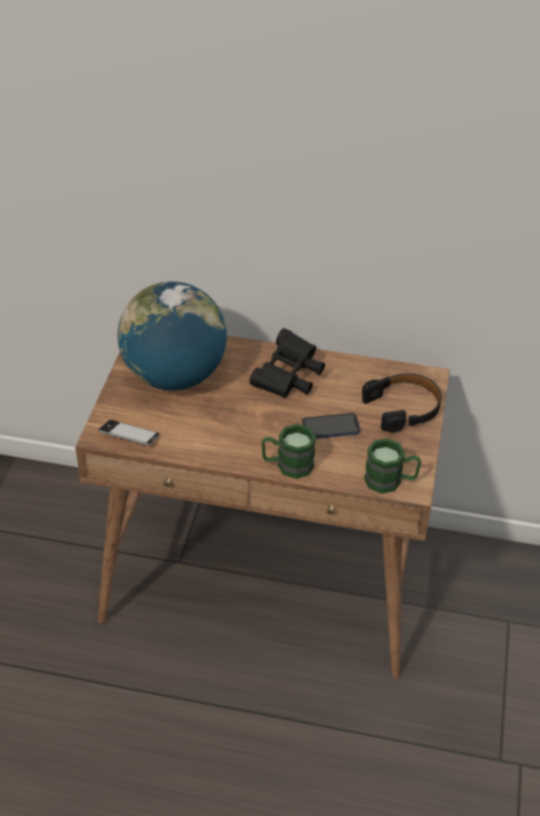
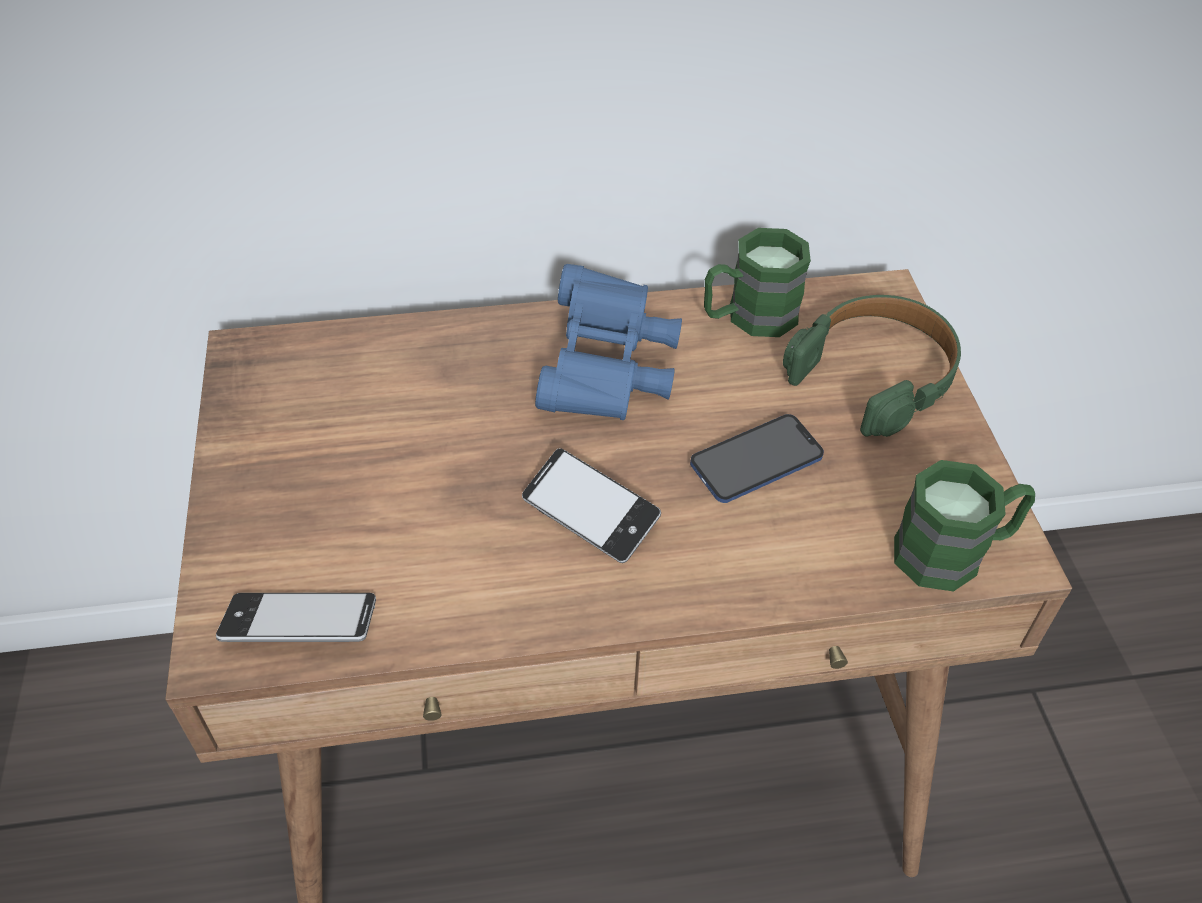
camera: 20 degrees left, 5 degrees up
globe [118,281,227,390] -> none
black binoculars [249,328,325,398] -> blue binoculars [535,264,682,420]
green mug [261,424,316,479] -> green mug moved to [704,228,811,337]
black headphones [362,373,441,433] -> green headphones [783,295,961,437]
none -> phone [522,448,661,563]

